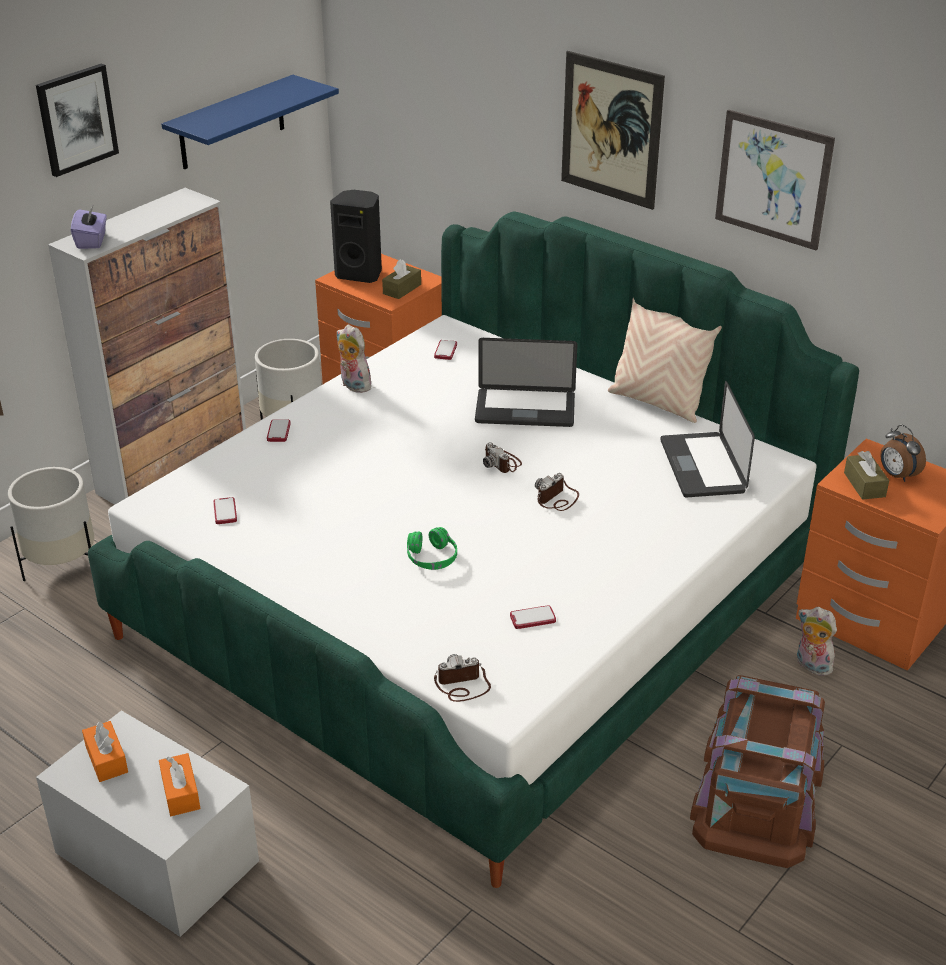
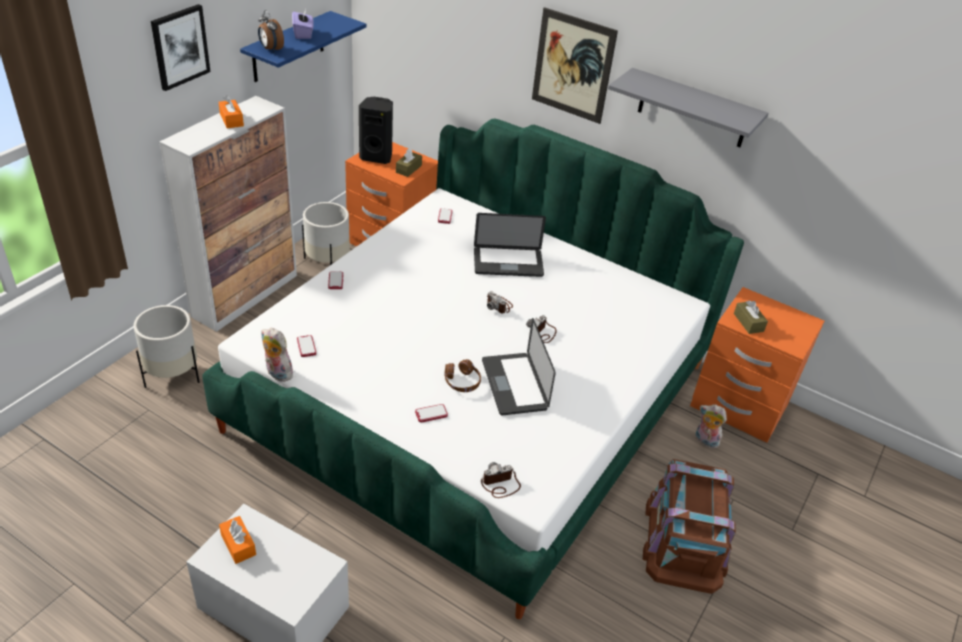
camera: 10 degrees left, 5 degrees up
purple tissue box [71,204,107,249] -> purple tissue box moved to [292,9,314,39]
orange tissue box [159,753,200,816] -> orange tissue box moved to [218,95,244,128]
plush toy [337,325,371,393] -> plush toy moved to [261,328,293,382]
green headphones [407,527,457,570] -> brown headphones [444,359,481,392]
phone [510,605,556,629] -> phone moved to [415,404,448,423]
beige pillow [608,298,722,423] -> none
laptop [660,381,755,497] -> laptop moved to [482,318,556,415]
picture [715,110,835,250] -> grey shelf [608,68,769,147]
alarm clock [880,425,926,482] -> alarm clock moved to [258,10,284,53]

